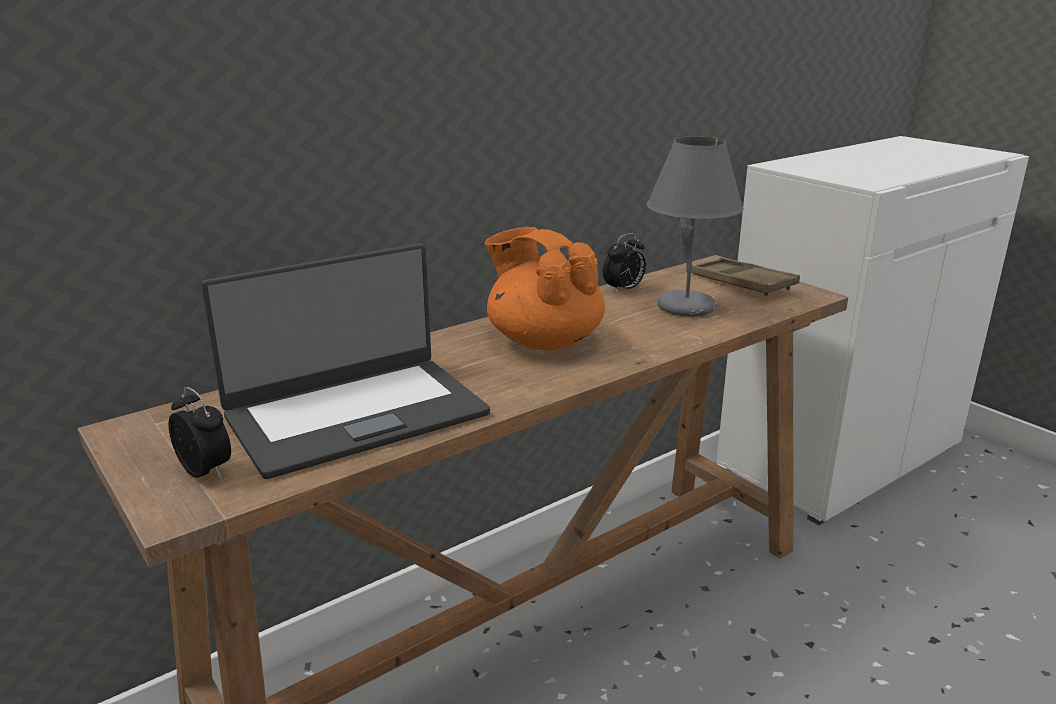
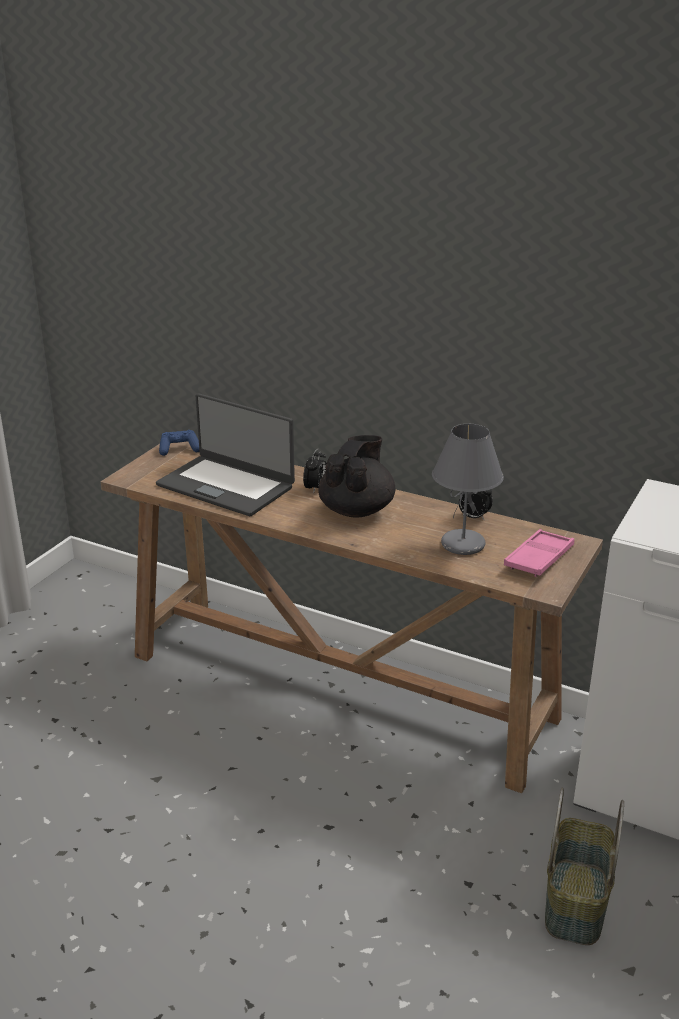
camera: 65 degrees right, 5 degrees up
alarm clock [168,387,231,479] -> alarm clock moved to [303,449,327,494]
orange teapot [485,227,605,350] -> black teapot [318,435,395,518]
brown tray [691,258,800,296] -> pink tray [504,529,574,577]
none -> blue game controller [159,430,199,456]
none -> basket [545,788,624,945]

